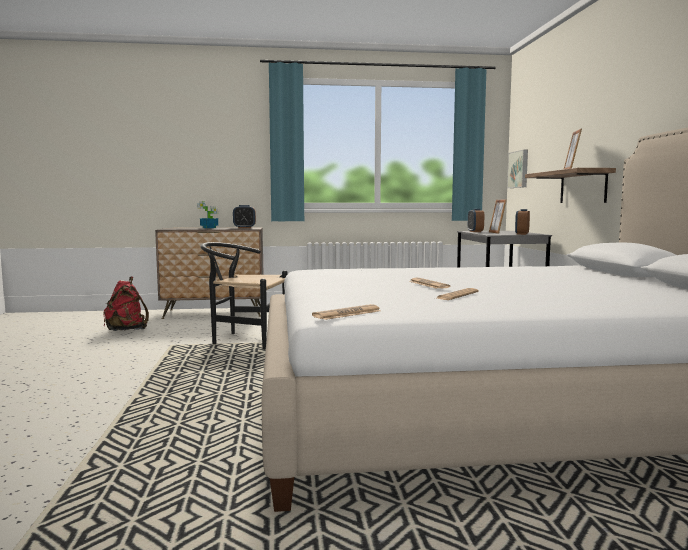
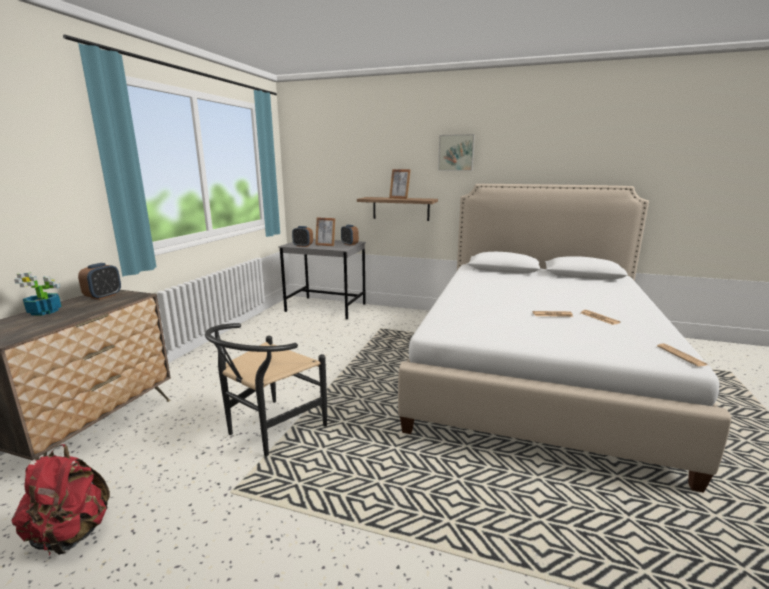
camera: 65 degrees left, 10 degrees up
picture [507,150,528,188] -> picture moved to [438,134,475,171]

